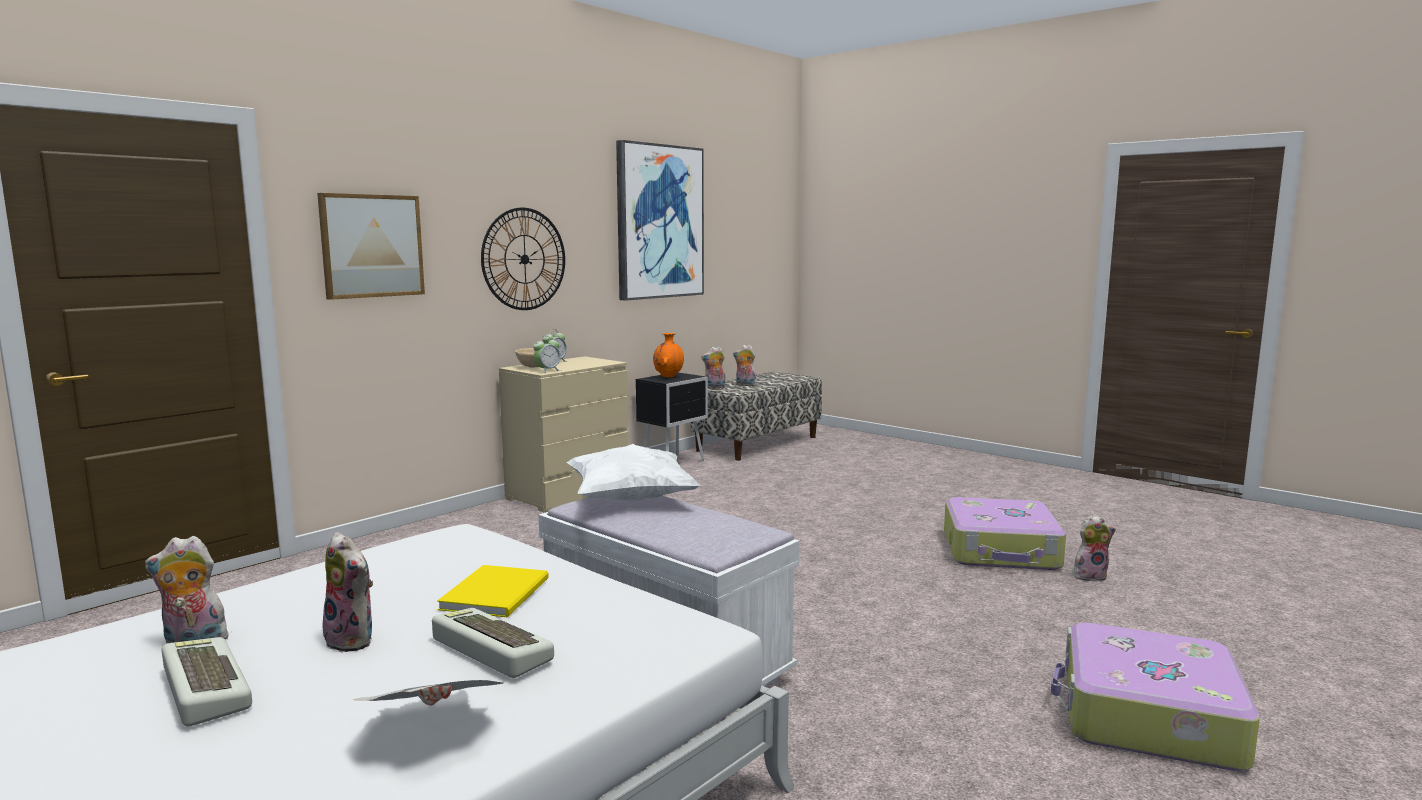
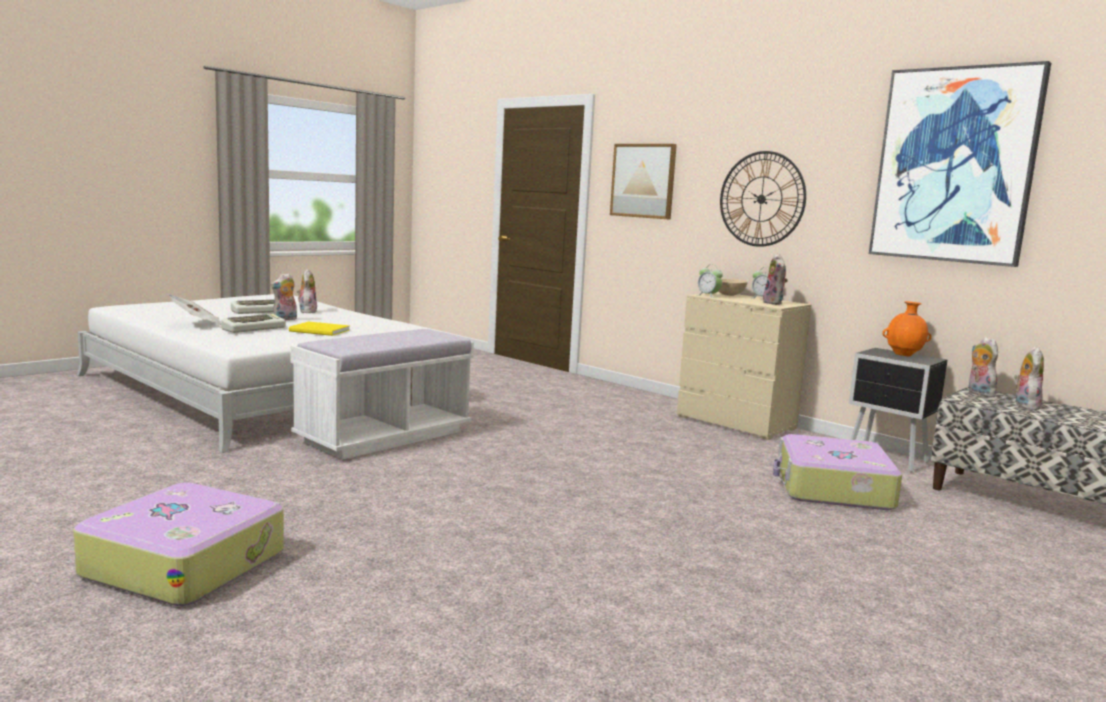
camera: 90 degrees right, 0 degrees up
white pillow [567,444,700,501] -> none
suitcase [944,497,1066,570] -> suitcase moved to [773,434,902,510]
plush toy [1074,515,1116,582] -> plush toy moved to [763,254,788,305]

